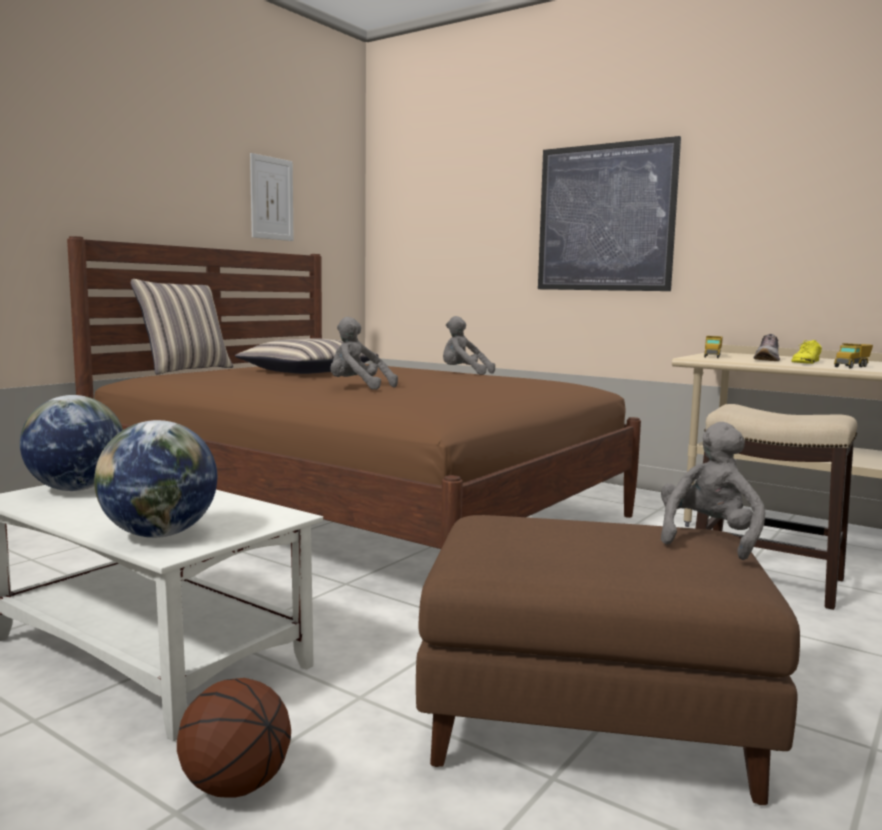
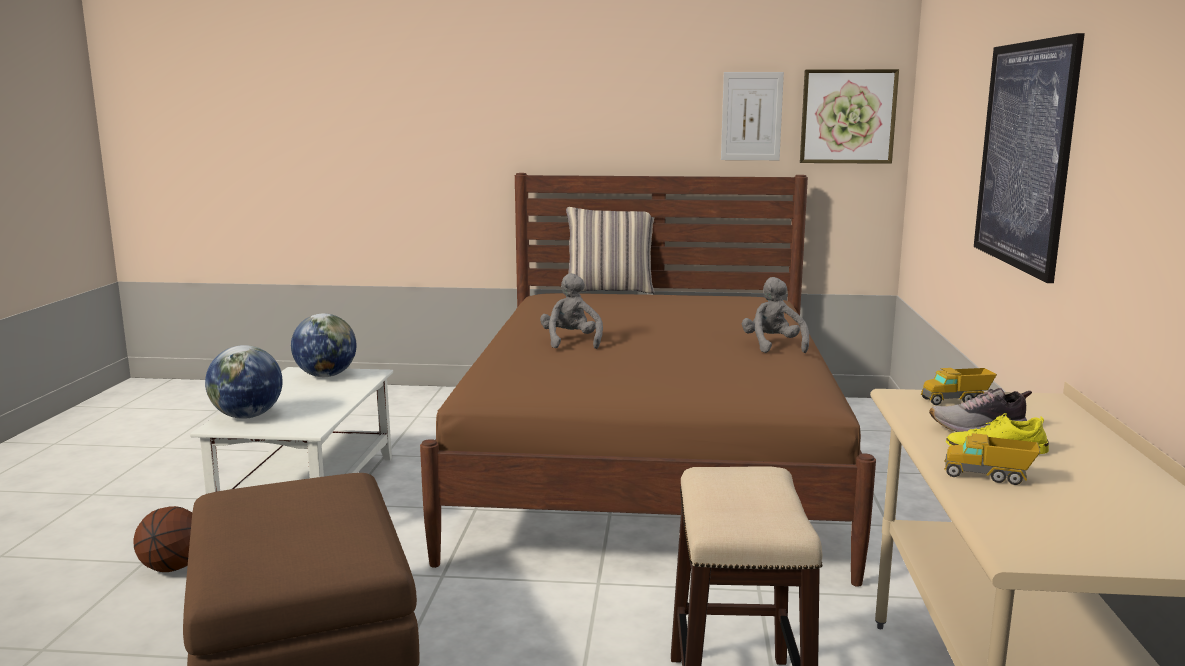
camera: 60 degrees right, 5 degrees up
pillow [235,338,379,374] -> none
grey plush toy [661,422,766,560] -> none
none -> picture [800,69,899,164]

